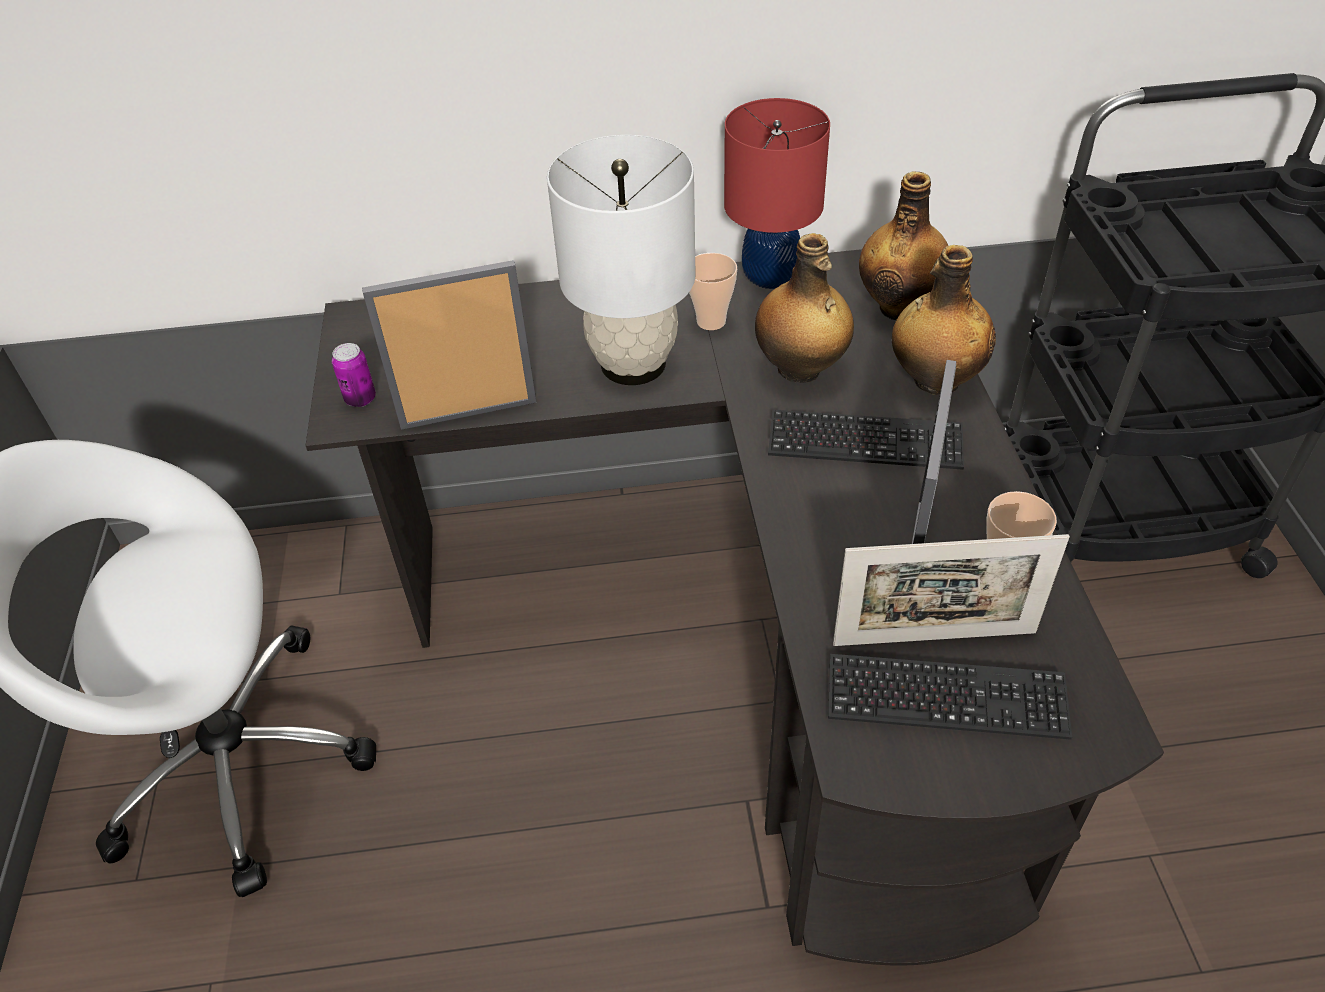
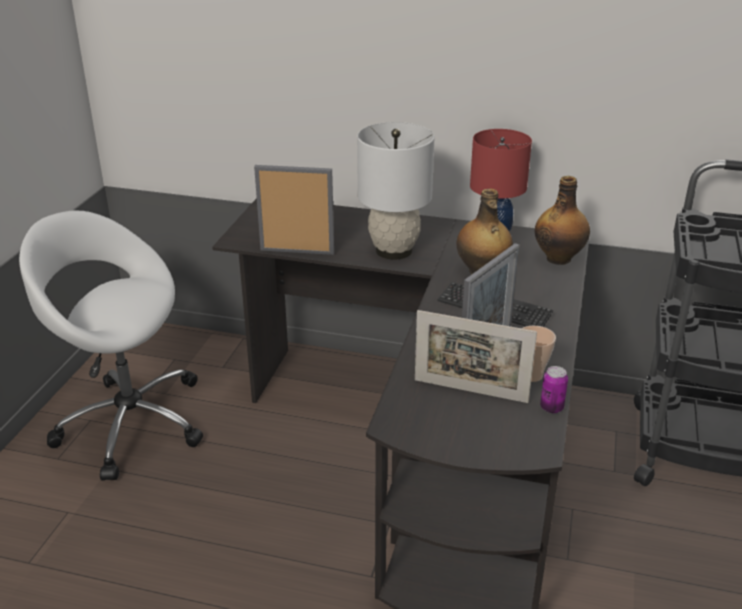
camera: 20 degrees right, 15 degrees down
can [332,343,376,407] -> can moved to [540,366,568,413]
cup [689,253,737,330] -> none
keyboard [828,654,1072,740] -> none
bottle [892,245,996,395] -> none

